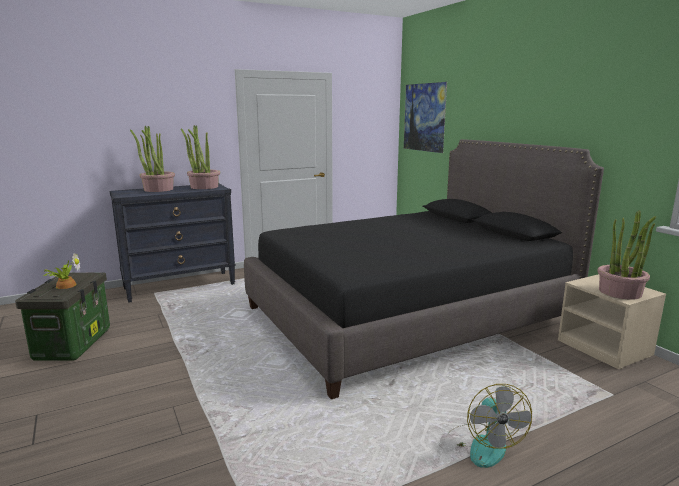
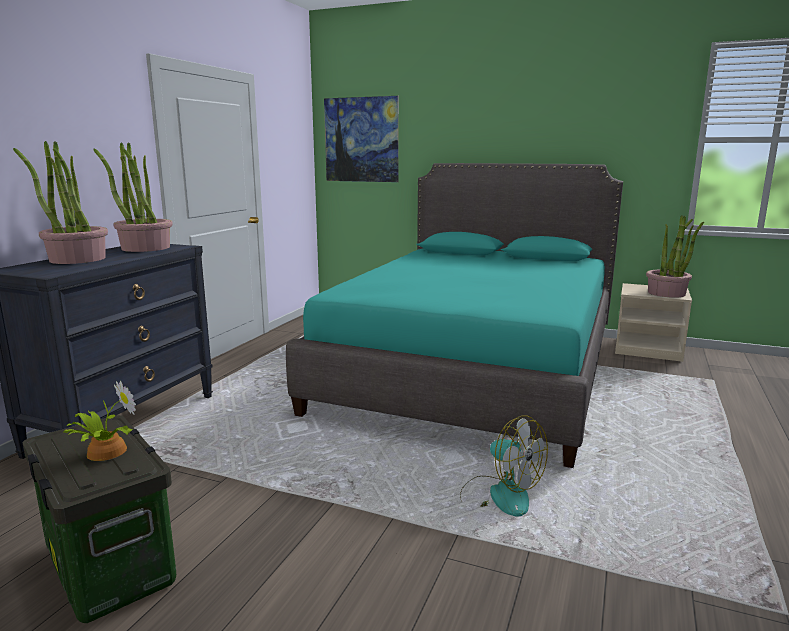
camera: 40 degrees left, 0 degrees up
black bed [244,139,604,399] -> turquoise bed [286,163,623,468]
fan [456,384,532,468] -> fan moved to [460,415,548,517]

